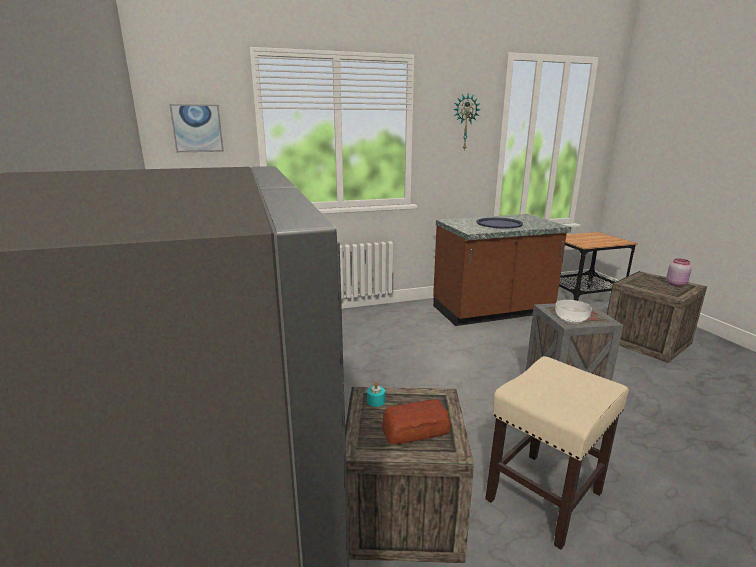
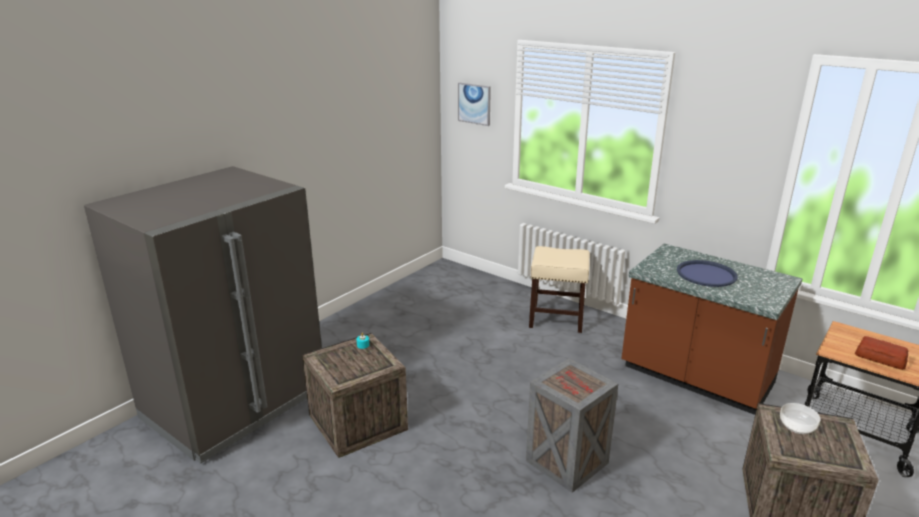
camera: 55 degrees right, 5 degrees up
bread [382,399,451,445] -> bread moved to [855,336,908,370]
wall clock [453,93,480,151] -> none
beige stool [485,356,629,550] -> beige stool moved to [529,246,590,333]
bowl [555,300,592,324] -> bowl moved to [780,403,821,434]
pink jar [666,259,692,287] -> none

